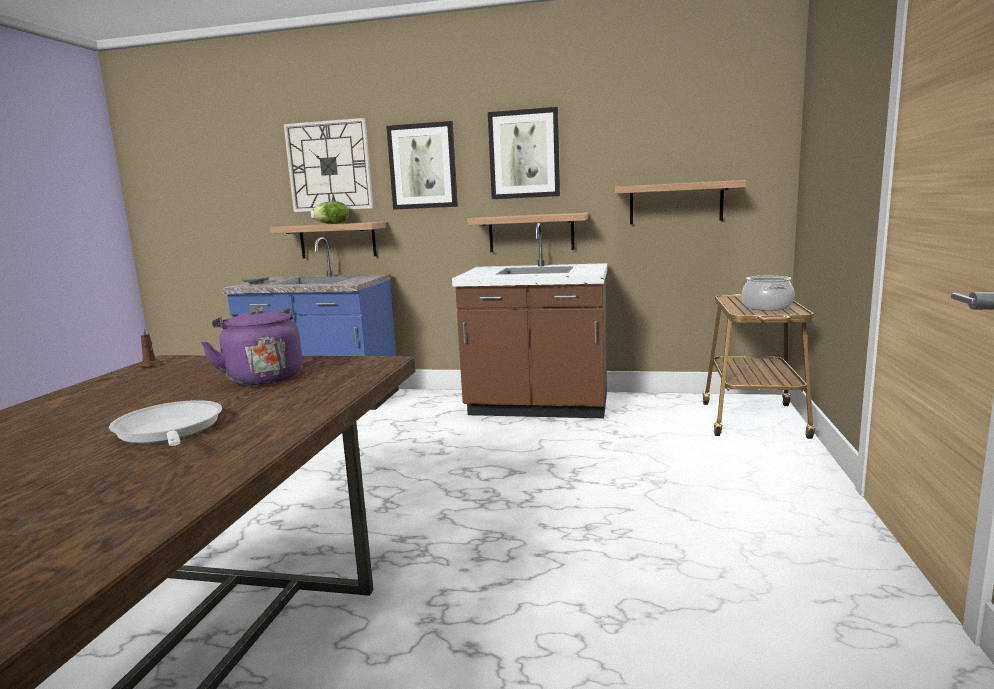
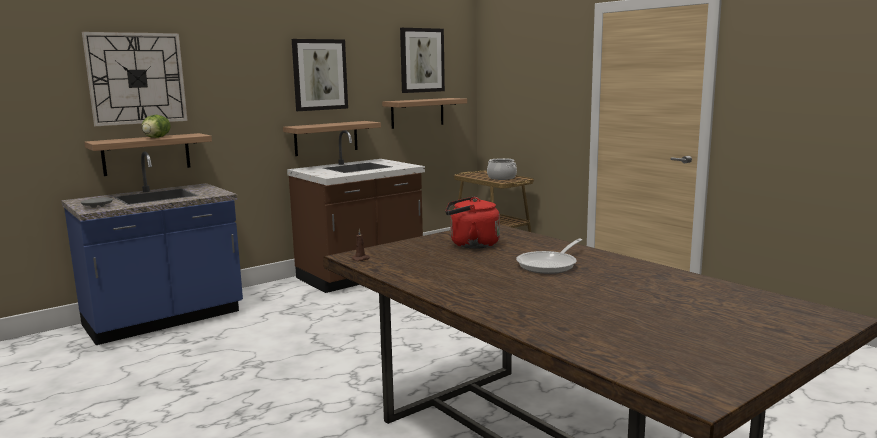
camera: 50 degrees left, 0 degrees up
frying pan [109,400,222,446] -> frying pan turned 60 degrees counterclockwise [516,238,582,274]
purple kettle [201,307,302,386] -> red kettle [445,196,500,249]
picture [386,121,458,210] -> picture moved to [400,28,445,93]

